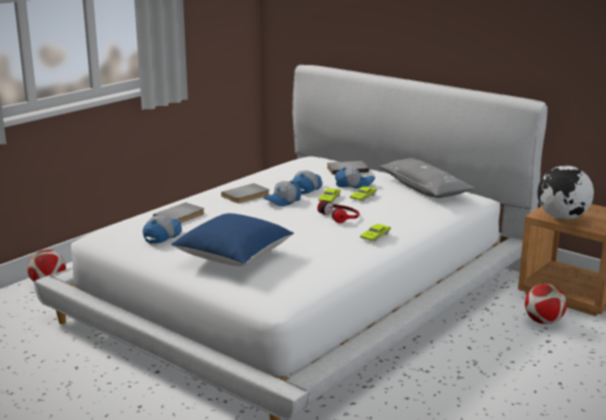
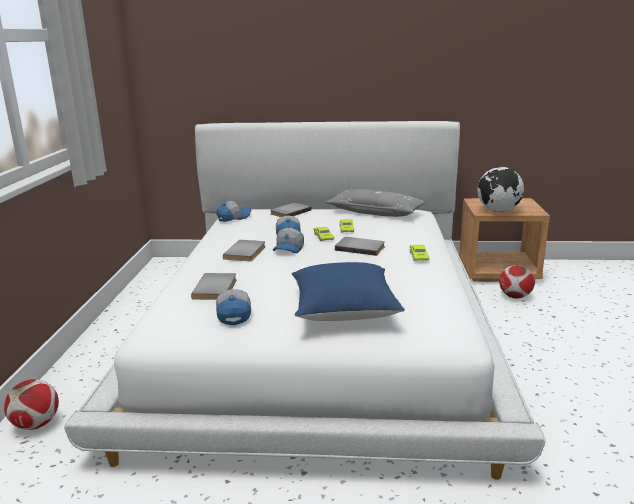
camera: 35 degrees left, 0 degrees up
headphones [317,200,359,223] -> grey book [335,237,385,256]
cap [335,166,375,189] -> cap moved to [216,201,251,222]

